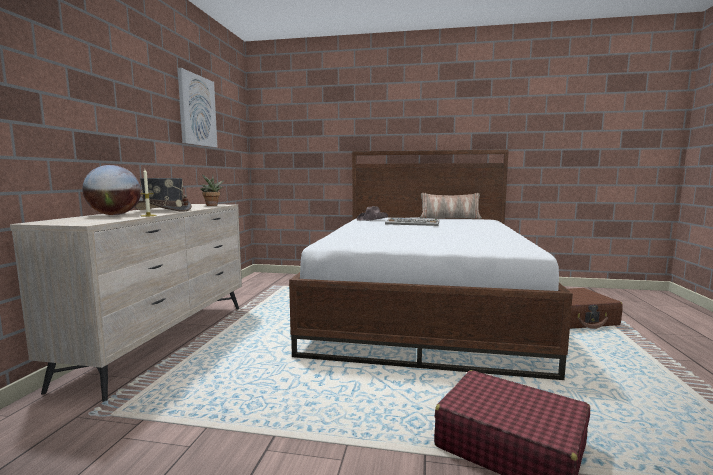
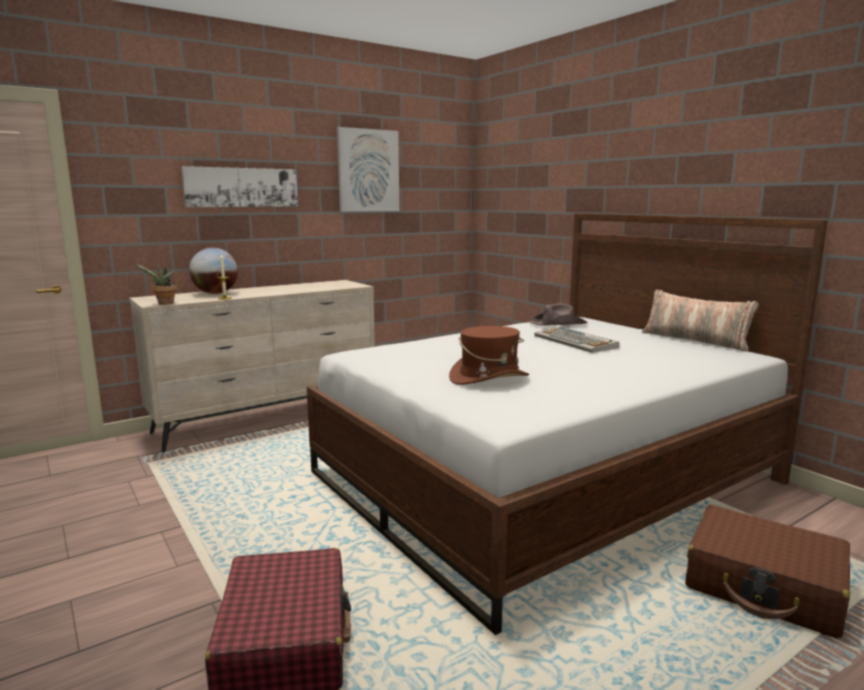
camera: 45 degrees right, 5 degrees up
grey hat [135,178,192,212] -> none
potted plant [200,174,224,206] -> potted plant moved to [134,262,177,304]
none -> picture [181,166,298,207]
none -> brown hat [449,326,529,385]

